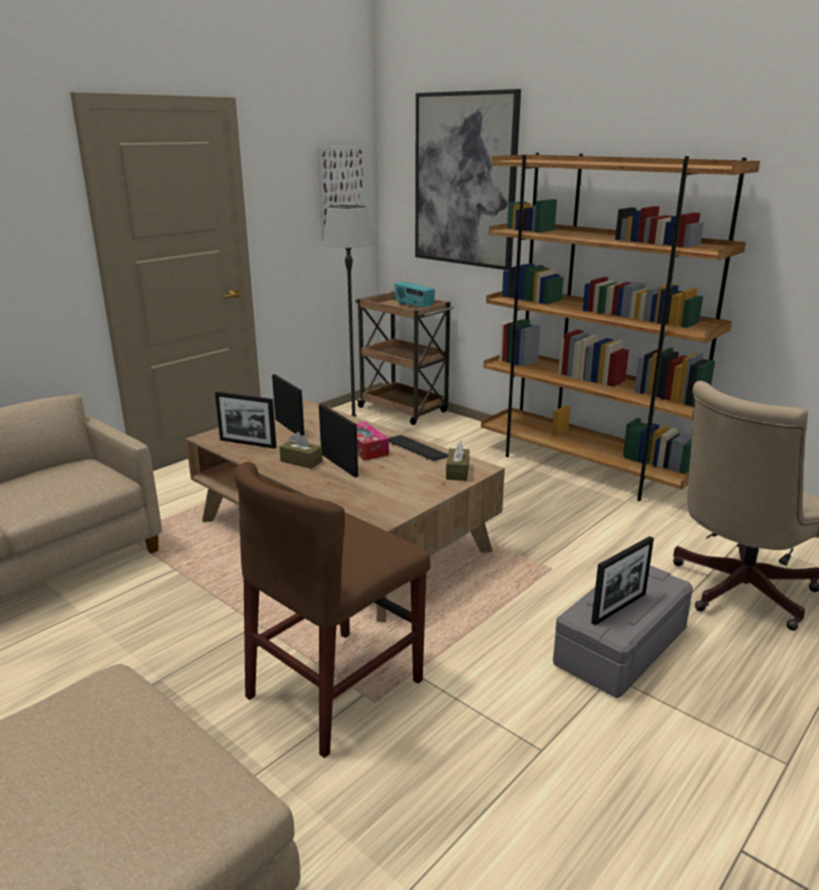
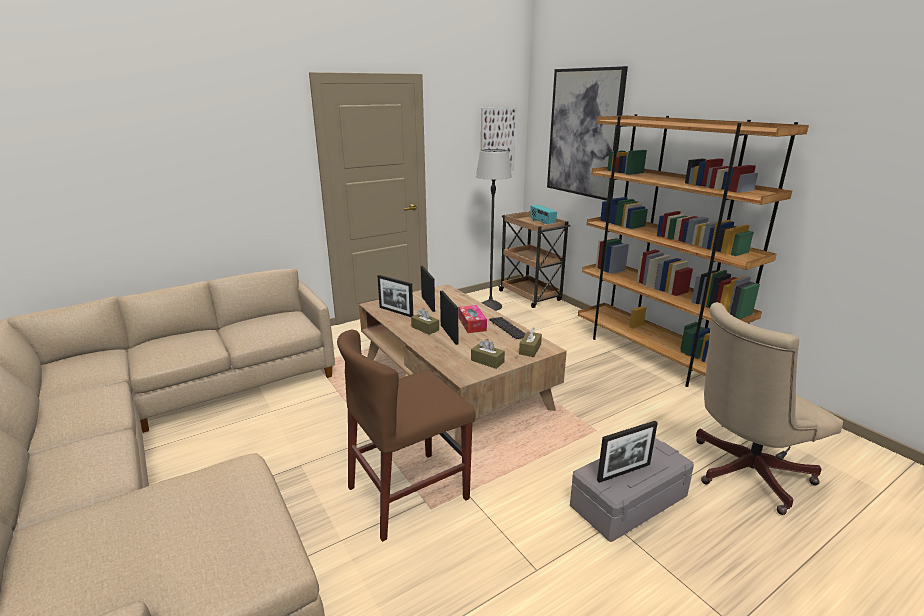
camera: 15 degrees right, 0 degrees up
none -> brown tissue box [471,339,505,369]

